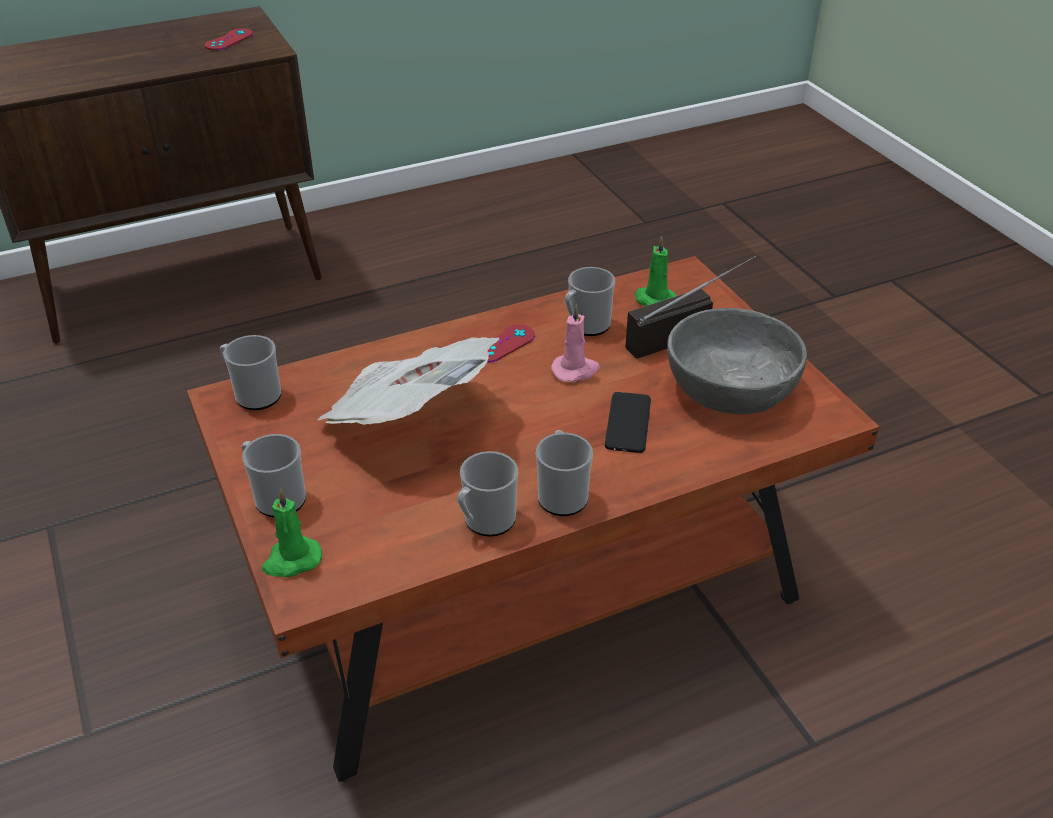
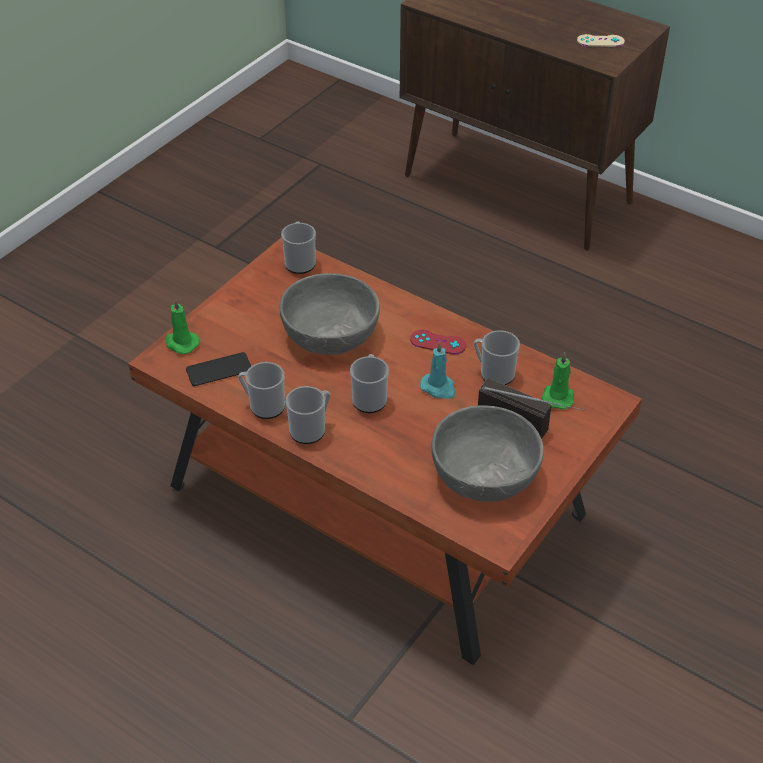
camera: 60 degrees right, 5 degrees up
red game controller [205,29,253,50] -> beige game controller [577,34,625,47]
mug [242,434,306,517] -> mug moved to [350,354,389,413]
newspaper [317,337,499,425] -> grey bowl [280,273,380,355]
pink candle [551,304,600,382] -> turquoise candle [420,342,456,399]
phone [605,392,651,453] -> phone moved to [186,352,251,386]

